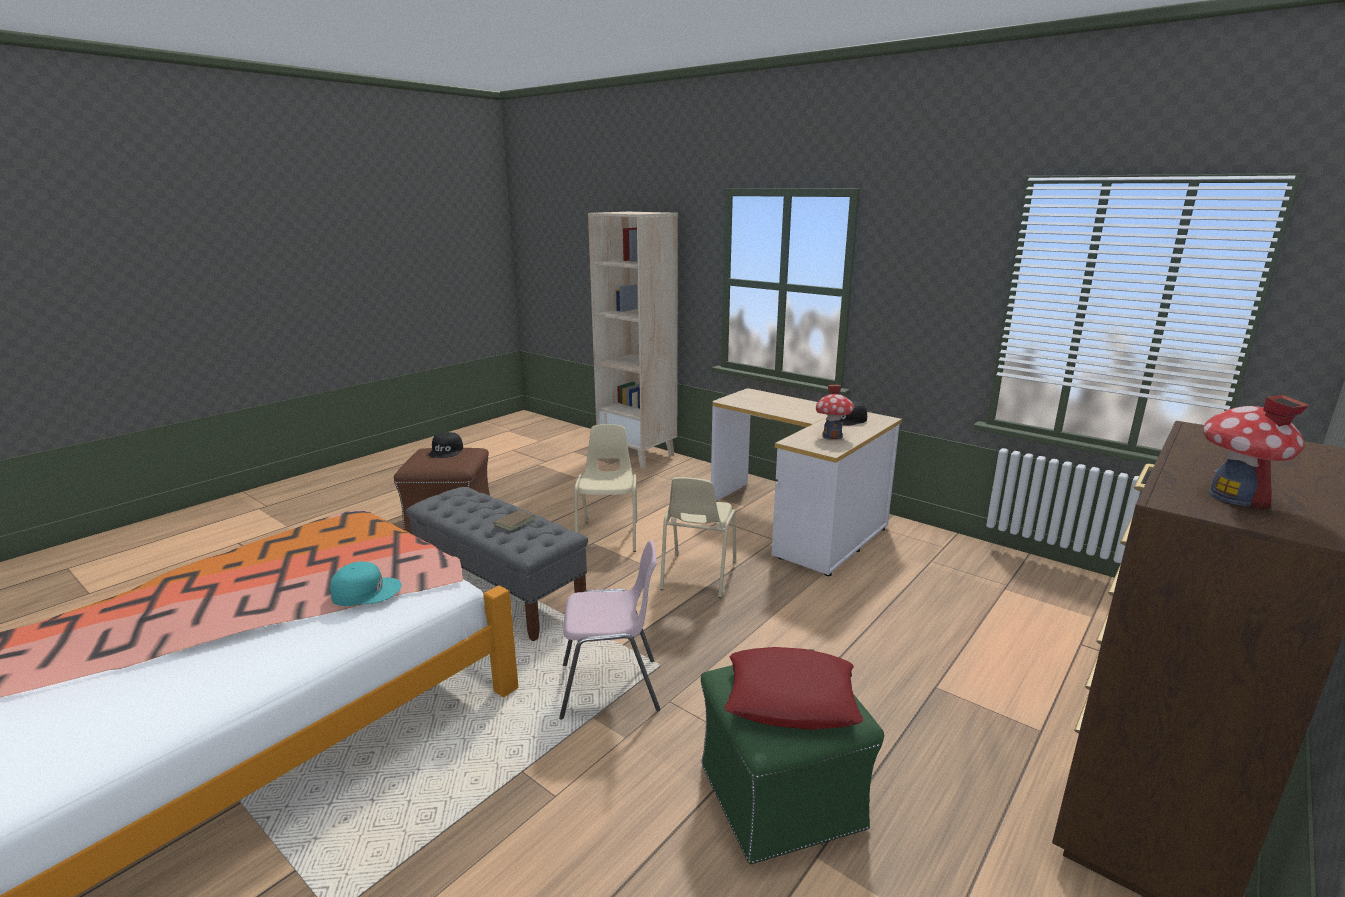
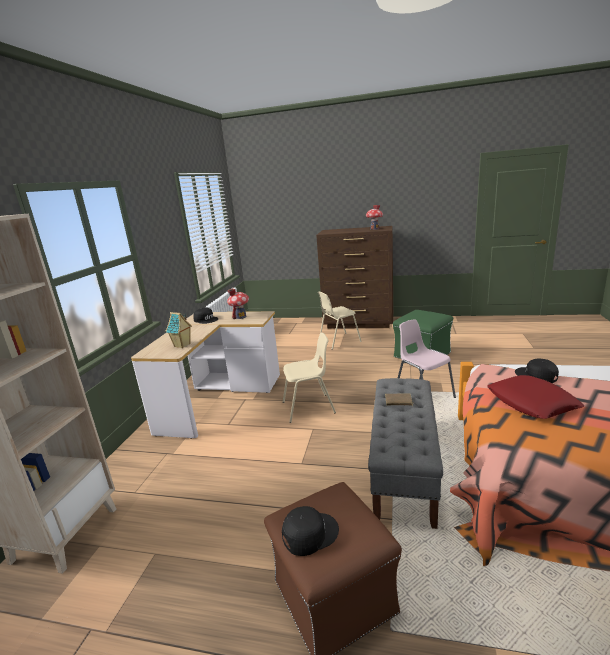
camera: 115 degrees left, 0 degrees up
turquoise cap [330,562,402,606] -> black cap [515,359,559,383]
beige chair [574,424,637,552] -> beige chair moved to [318,292,362,350]
red pillow [724,647,863,729] -> red pillow moved to [487,375,585,419]
none -> toy house [166,312,192,348]

